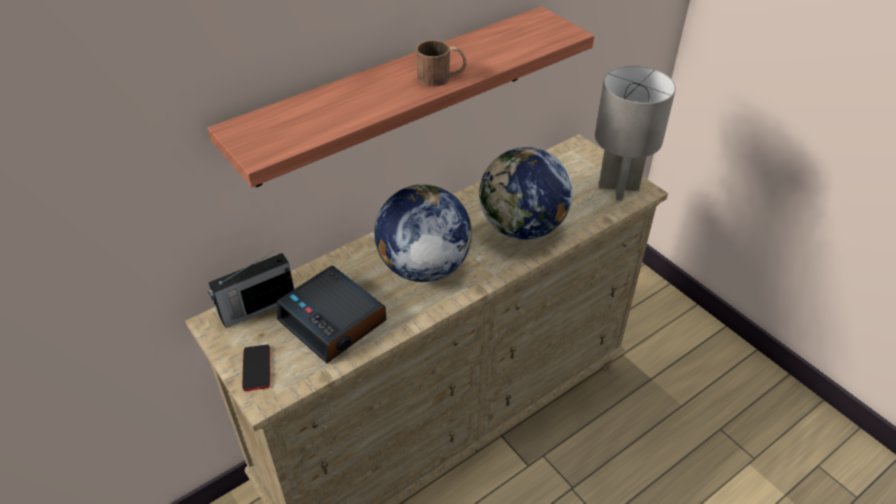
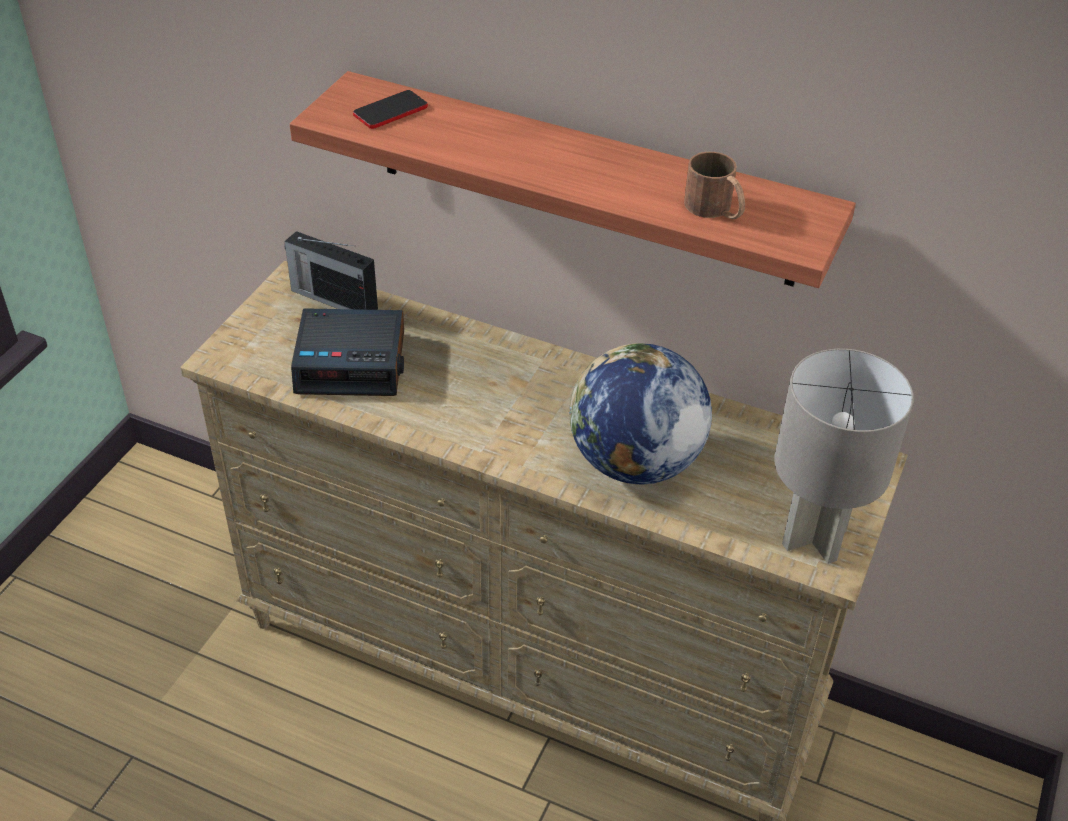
camera: 60 degrees right, 0 degrees up
phone [242,345,270,391] -> phone moved to [353,90,428,129]
alarm clock [277,265,386,363] -> alarm clock turned 105 degrees counterclockwise [291,308,404,396]
globe [374,184,472,282] -> none
brown mug [416,40,467,87] -> brown mug moved to [684,152,745,219]

